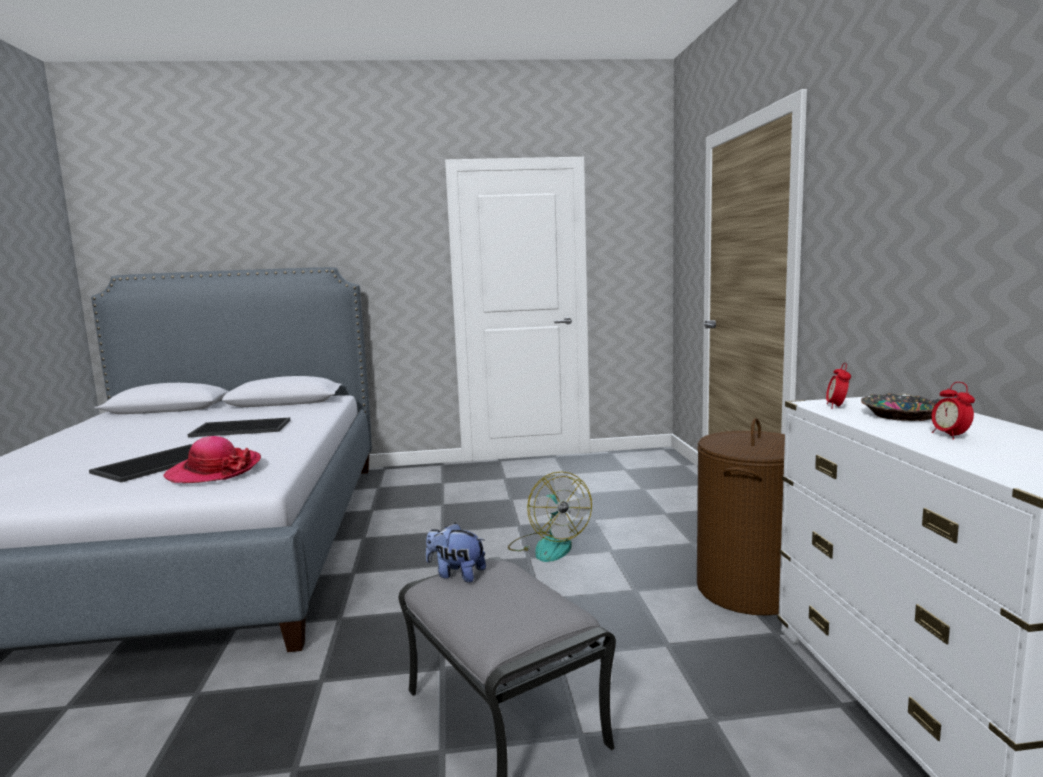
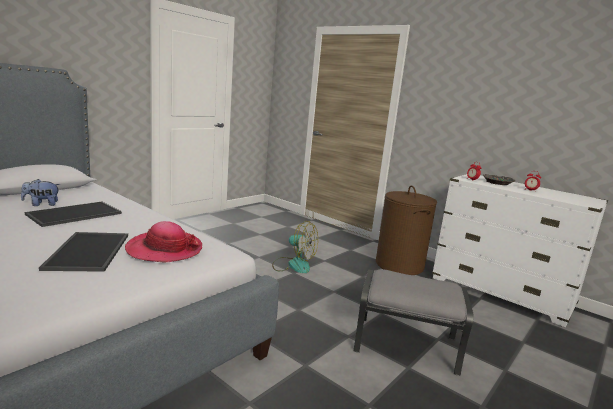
camera: 45 degrees left, 5 degrees up
plush toy [426,522,486,583] -> plush toy moved to [21,179,60,206]

